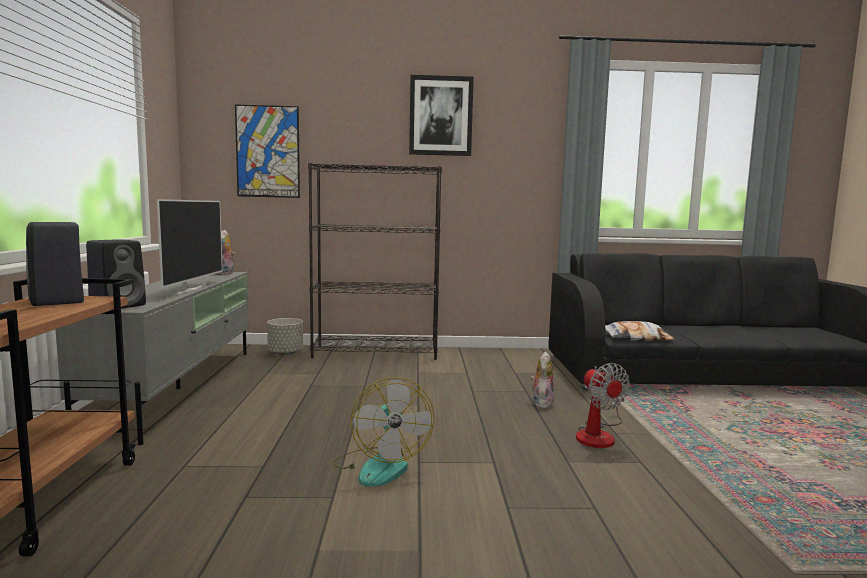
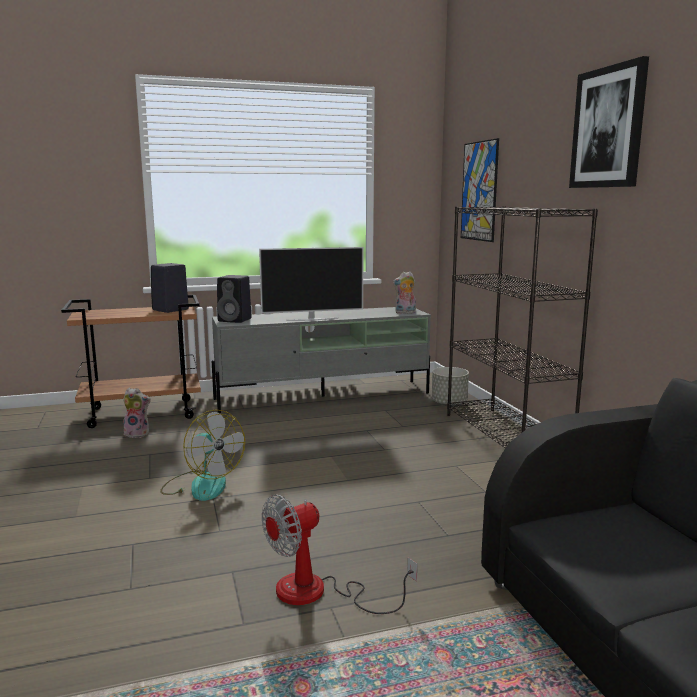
camera: 75 degrees right, 5 degrees up
fan [332,377,434,487] -> fan turned 105 degrees counterclockwise [160,410,245,501]
plush toy [531,352,554,408] -> plush toy moved to [123,388,151,438]
pillow [605,321,674,341] -> none

